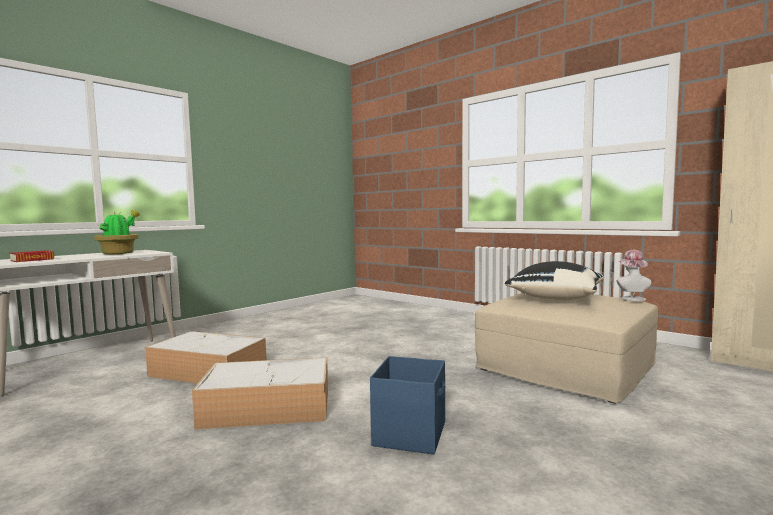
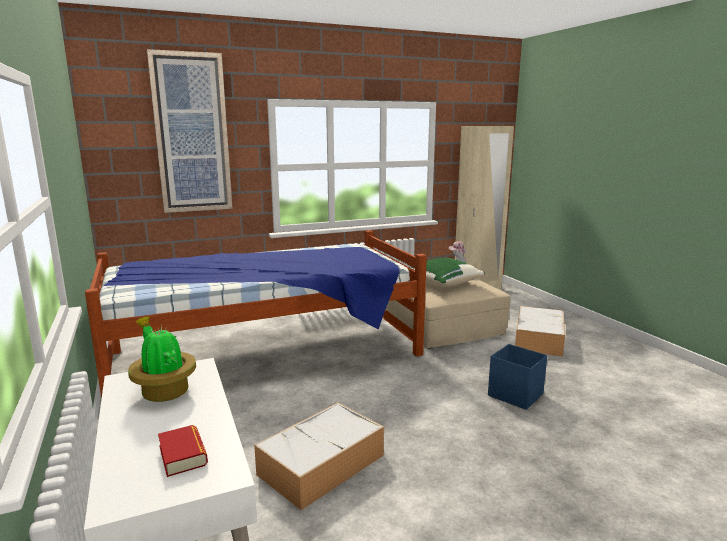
camera: 65 degrees left, 10 degrees up
storage box [192,357,328,429] -> storage box moved to [515,306,565,356]
black pillow [505,261,604,300] -> green pillow [409,258,485,287]
none -> bed [85,230,427,399]
none -> picture [147,49,233,213]

